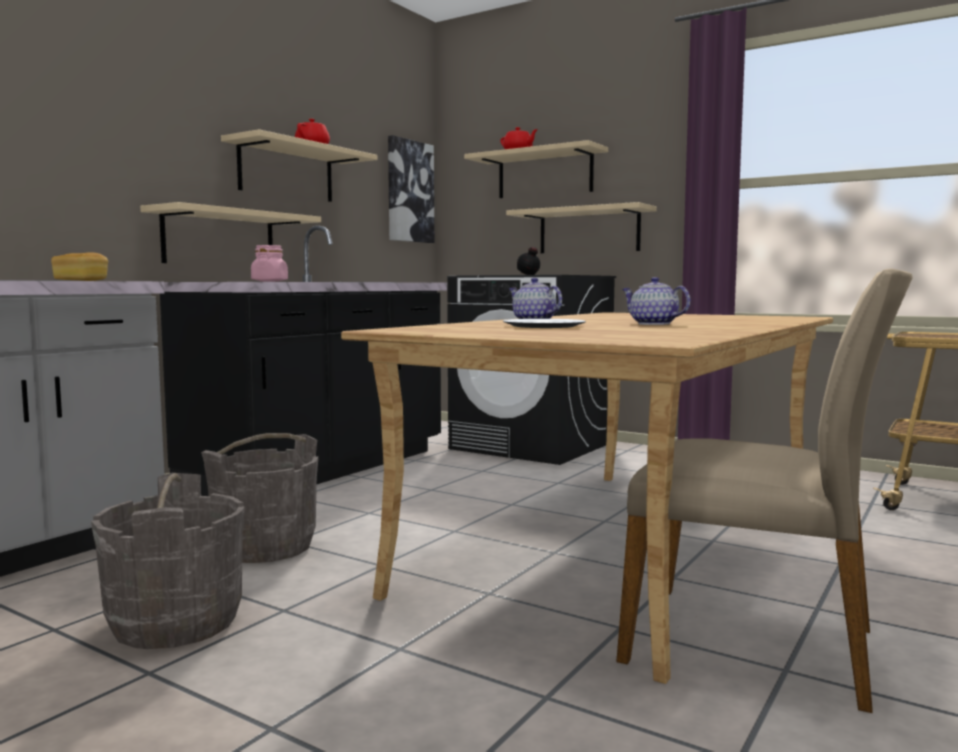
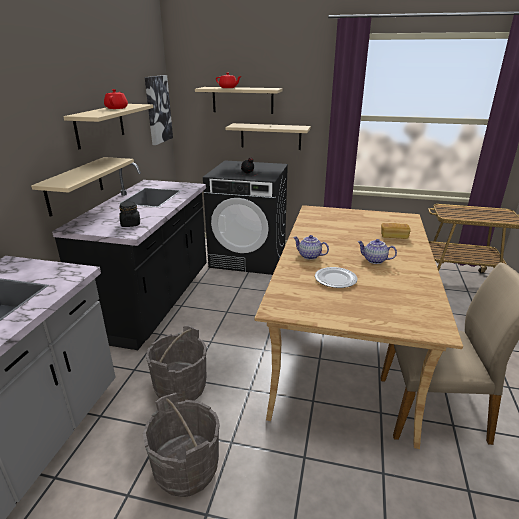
camera: 20 degrees left, 20 degrees up
bread [51,252,108,281] -> bread moved to [381,223,411,239]
pink jar [251,245,288,282] -> black jar [119,202,140,227]

